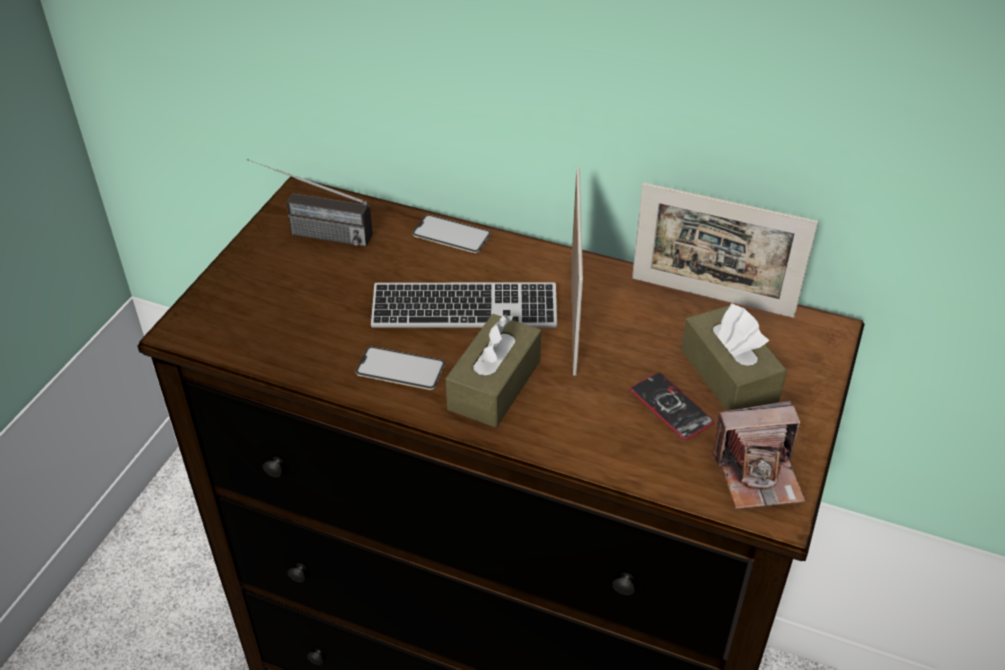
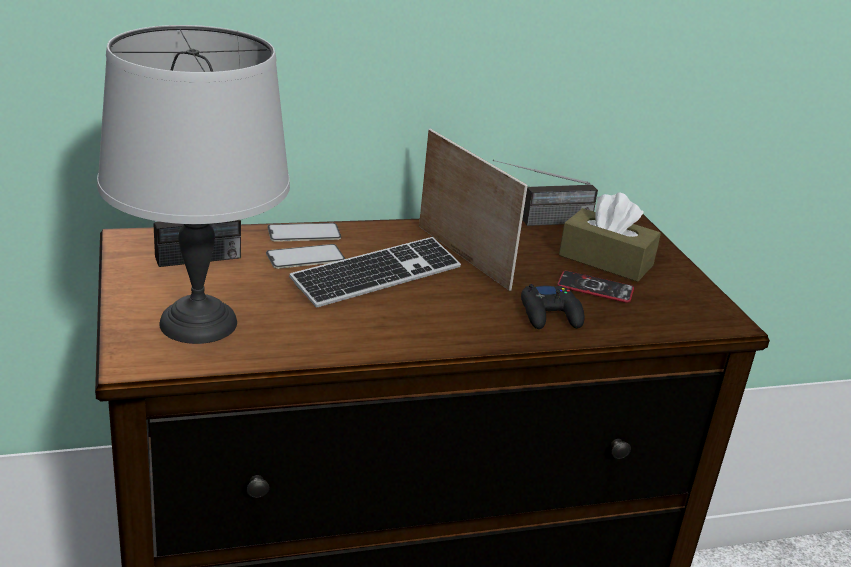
camera: 40 degrees left, 15 degrees down
phone [356,346,445,390] -> phone moved to [266,244,345,269]
brown tissue box [445,314,541,428] -> none
picture frame [632,182,818,318] -> radio [493,160,598,226]
camera [711,401,805,509] -> none
none -> grey table lamp [97,25,290,344]
none -> black game controller [521,284,585,329]

